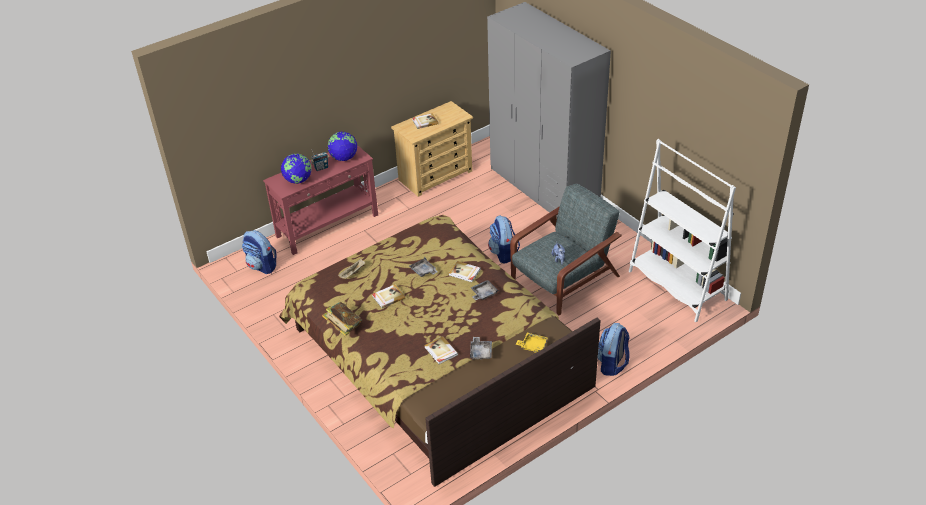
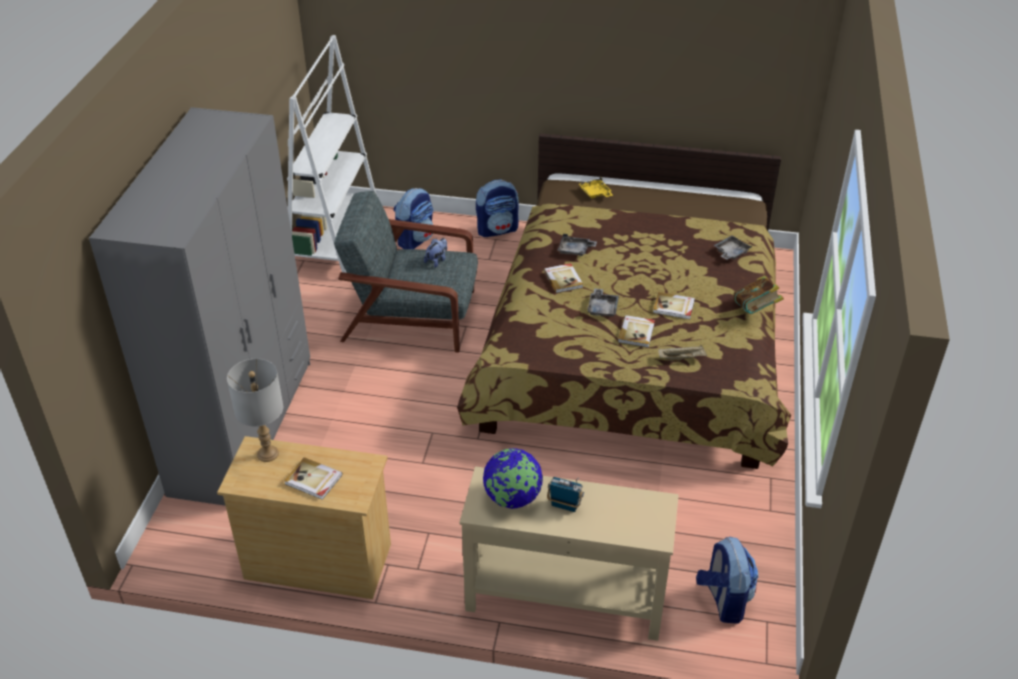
camera: 135 degrees left, 0 degrees up
red console table [263,145,378,255] -> beige console table [459,466,679,641]
globe [281,153,312,184] -> none
book [424,336,458,364] -> book moved to [618,315,655,348]
grey tray [470,337,492,360] -> grey tray moved to [714,236,752,260]
backpack [488,215,520,264] -> backpack moved to [393,188,433,249]
none -> grey table lamp [227,359,283,462]

